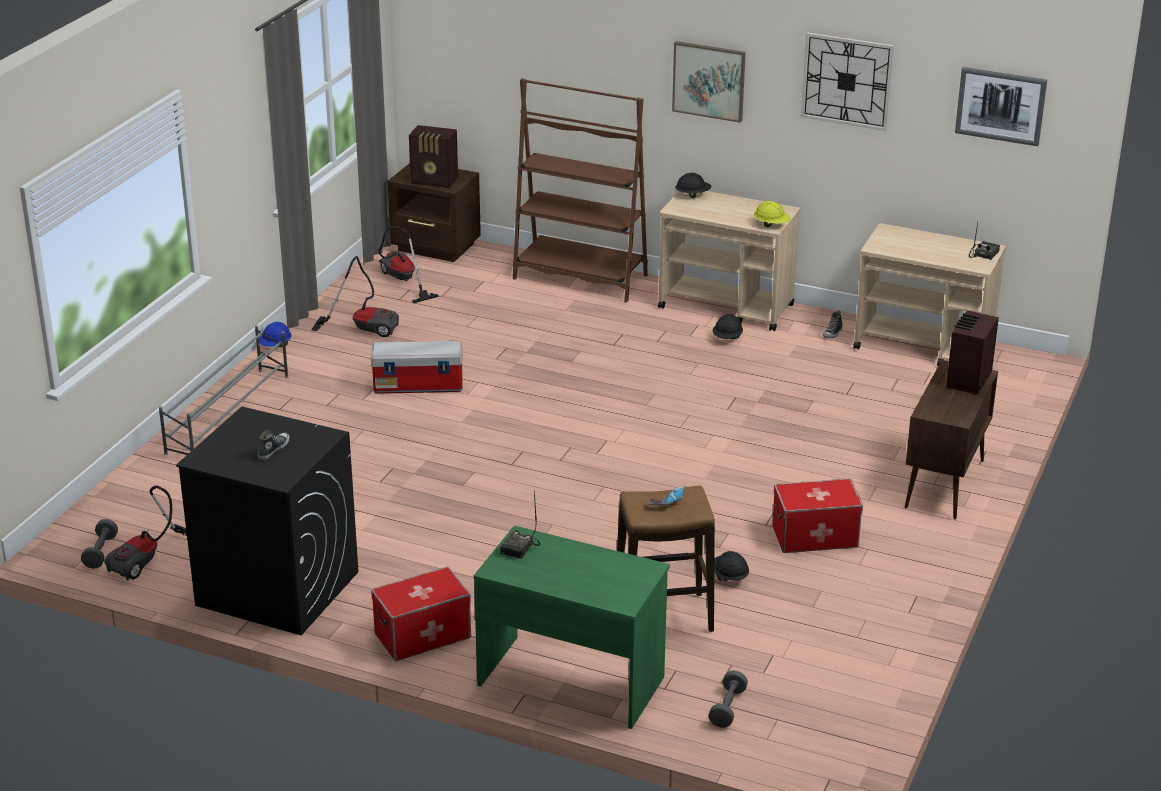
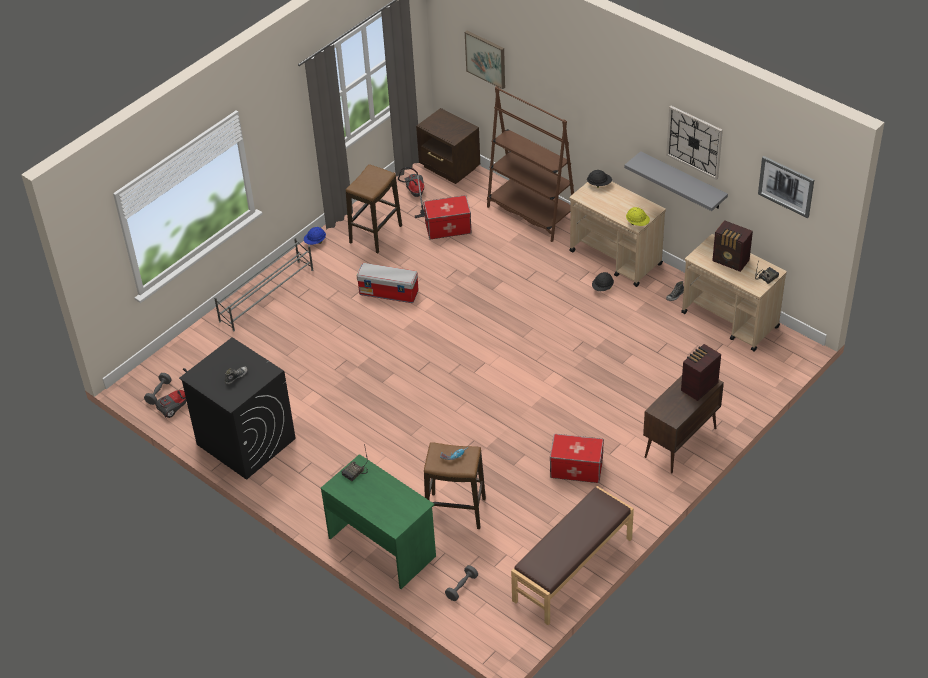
camera: 20 degrees right, 15 degrees up
vacuum cleaner [311,256,399,337] -> stool [346,164,402,253]
storage box [371,567,471,661] -> storage box moved to [423,195,472,240]
radio [409,125,458,188] -> radio moved to [712,220,753,272]
picture [672,41,746,123] -> picture moved to [465,31,505,89]
black hard hat [714,551,749,581] -> none
none -> brown bench [511,486,634,625]
none -> grey shelf [624,151,728,211]

